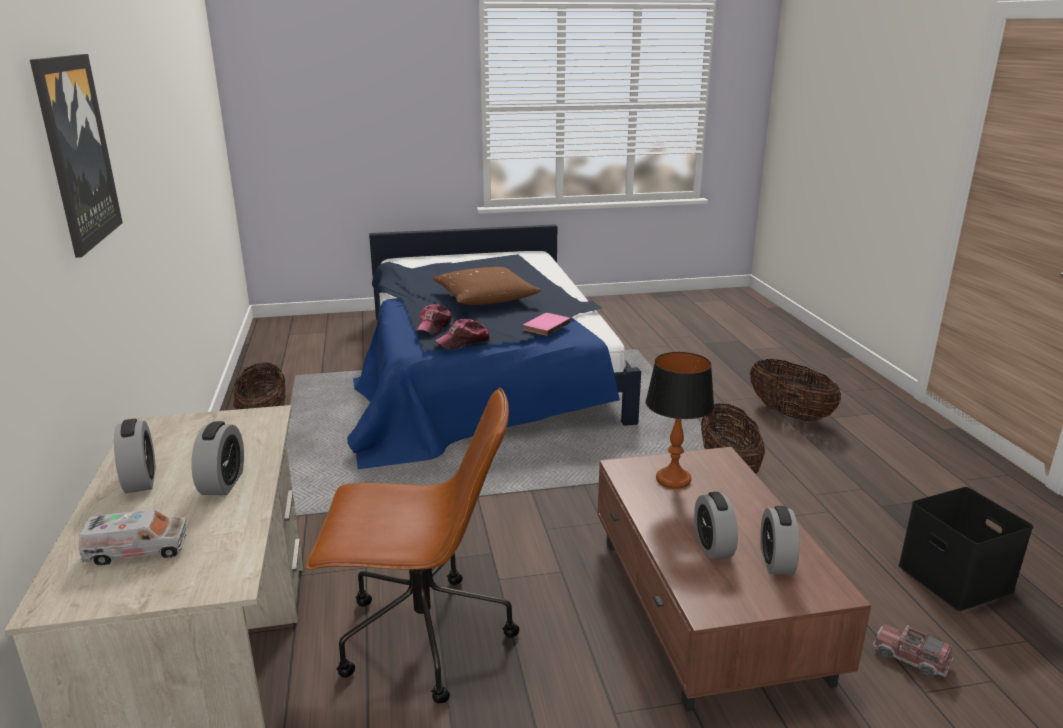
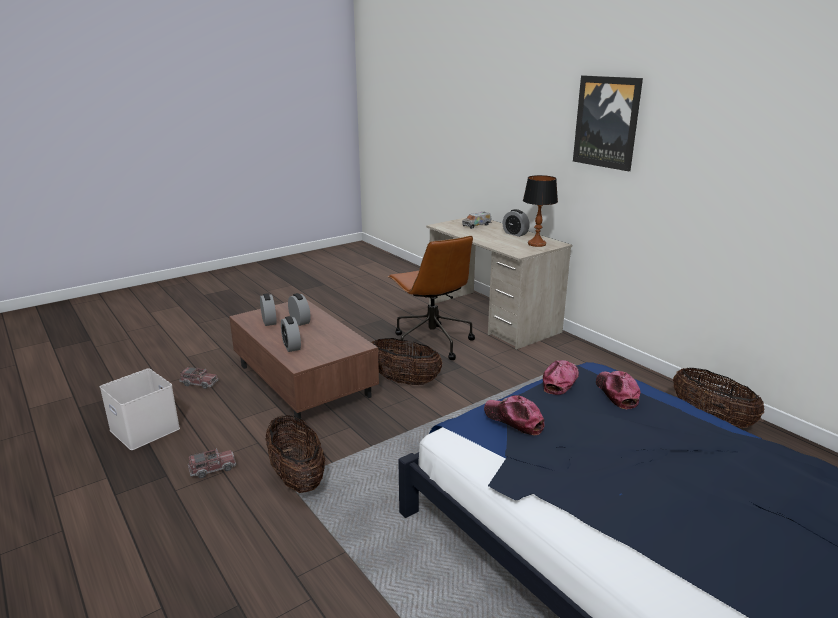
camera: 155 degrees right, 0 degrees up
alarm clock [191,421,244,495] -> alarm clock moved to [281,316,301,352]
brown office chair [306,388,519,704] -> brown office chair turned 90 degrees counterclockwise [388,236,475,360]
brown pillow [433,267,541,305] -> none
pink book [523,313,571,336] -> cap [484,395,545,436]
table lamp [645,352,714,489] -> table lamp moved to [523,175,558,247]
basket [749,359,841,421] -> basket moved to [372,338,442,385]
black storage box [898,487,1034,611] -> white storage box [100,368,180,450]
none -> toy truck [188,448,236,479]

